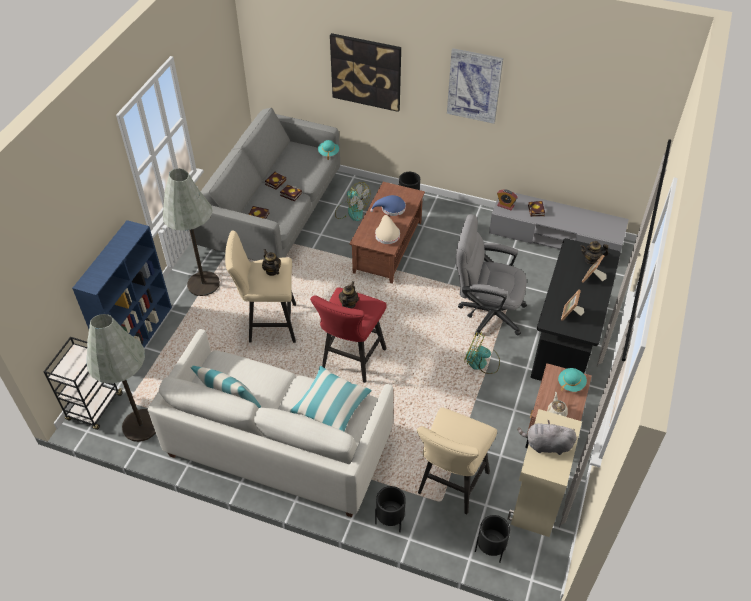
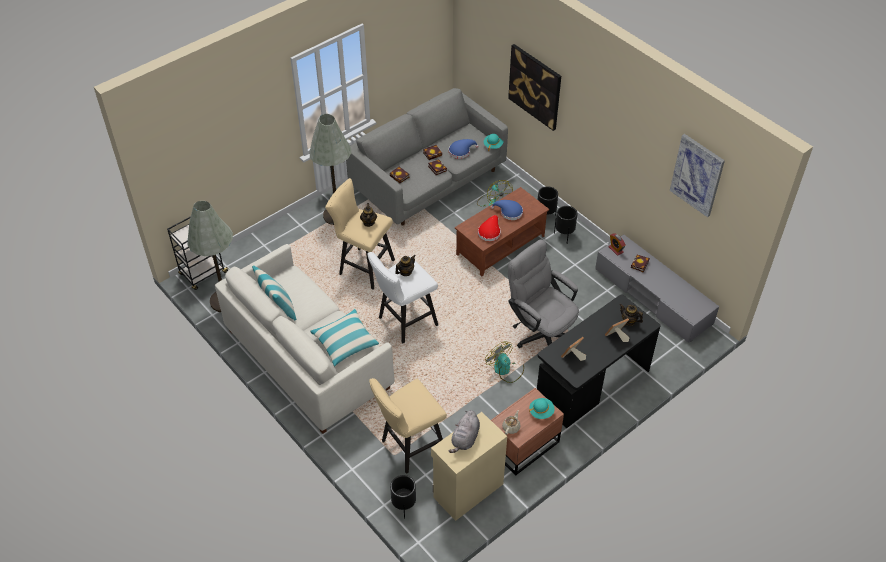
camera: 30 degrees right, 0 degrees up
blue bookcase [72,220,172,347] -> none
red stool [310,287,387,383] -> white stool [367,252,438,343]
beige hat [375,215,400,244] -> red hat [478,215,501,241]
black planter [375,486,406,532] -> black planter moved to [554,206,578,243]
picture [447,48,503,124] -> picture moved to [670,134,725,217]
grey plush toy [517,420,577,455] -> grey plush toy turned 105 degrees counterclockwise [449,410,480,453]
none -> blue hat [449,139,479,159]

